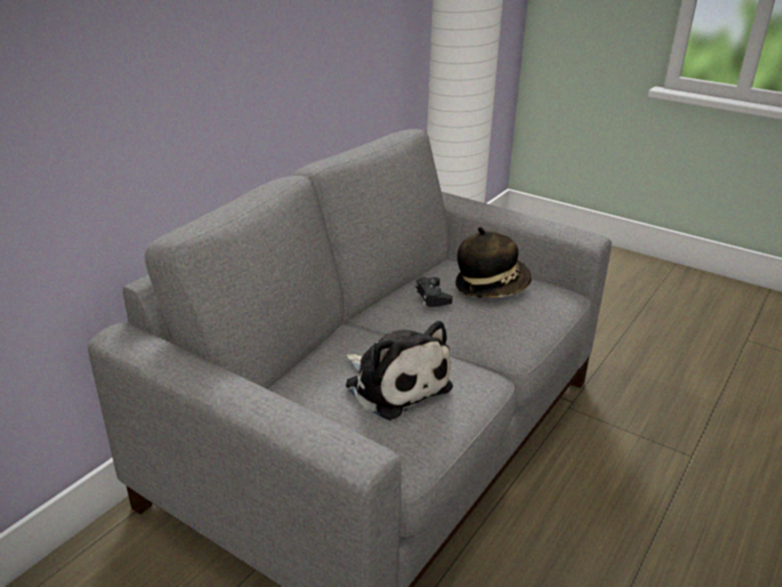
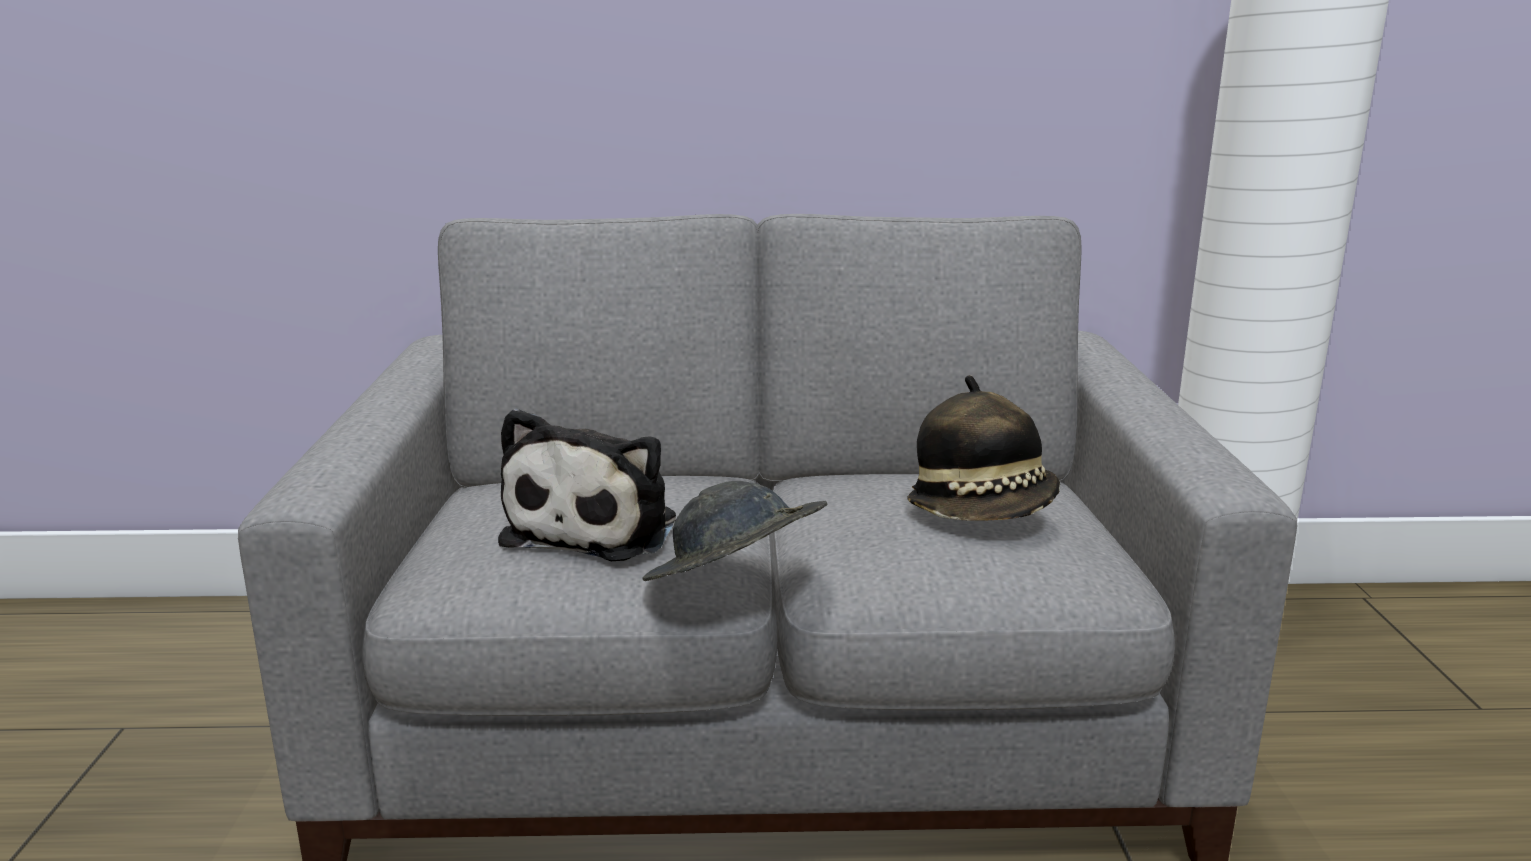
camera: 55 degrees right, 10 degrees down
black game controller [415,277,453,307] -> none
none -> grey hat [643,481,828,581]

